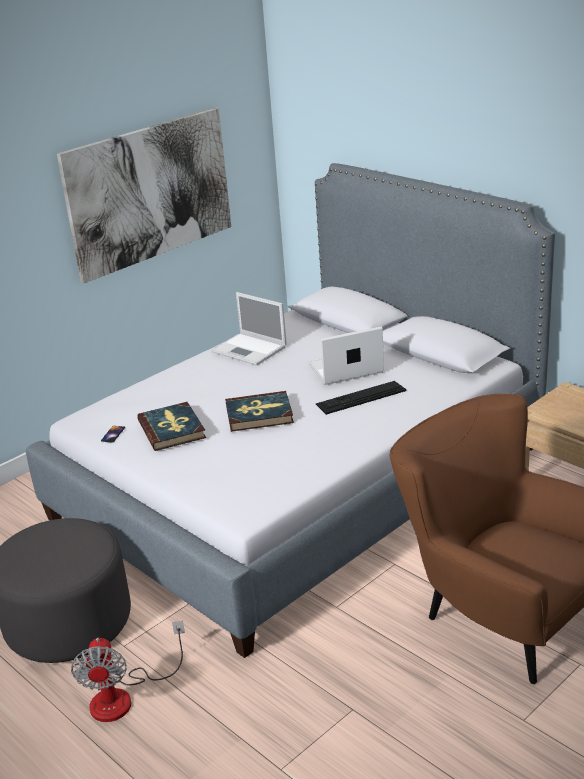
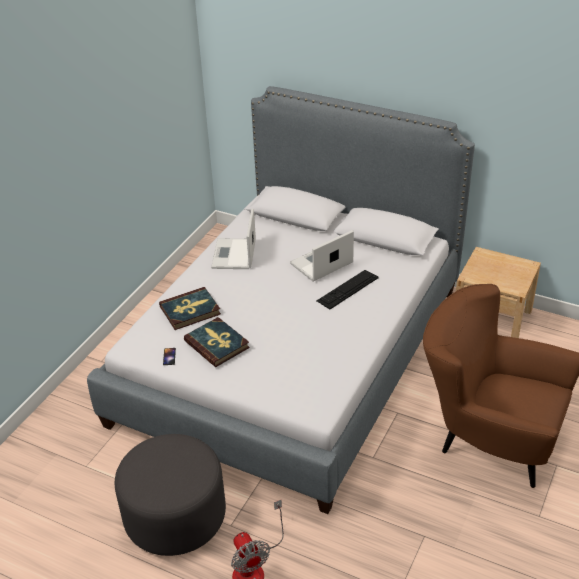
camera: 20 degrees left, 10 degrees up
picture [57,108,231,283] -> none
laptop [211,292,287,365] -> laptop turned 75 degrees clockwise [211,208,256,269]
book [225,391,294,432] -> book moved to [159,287,221,330]

